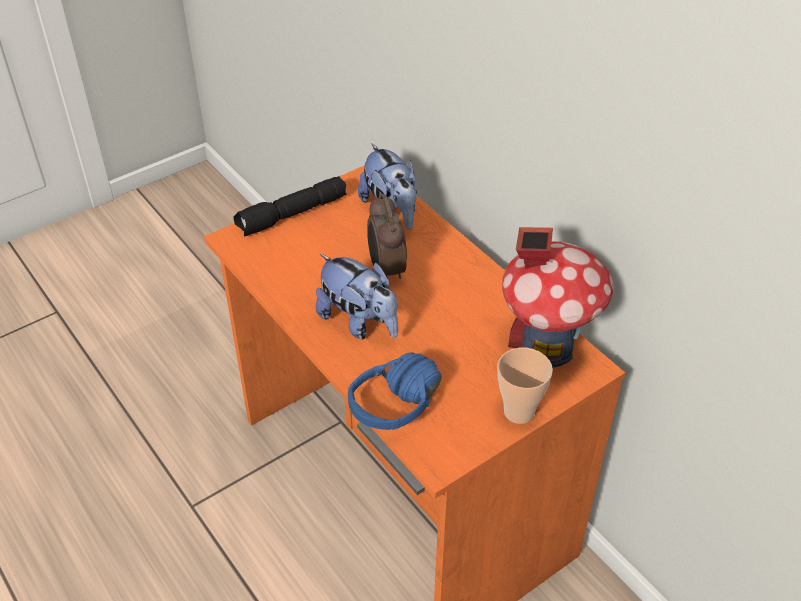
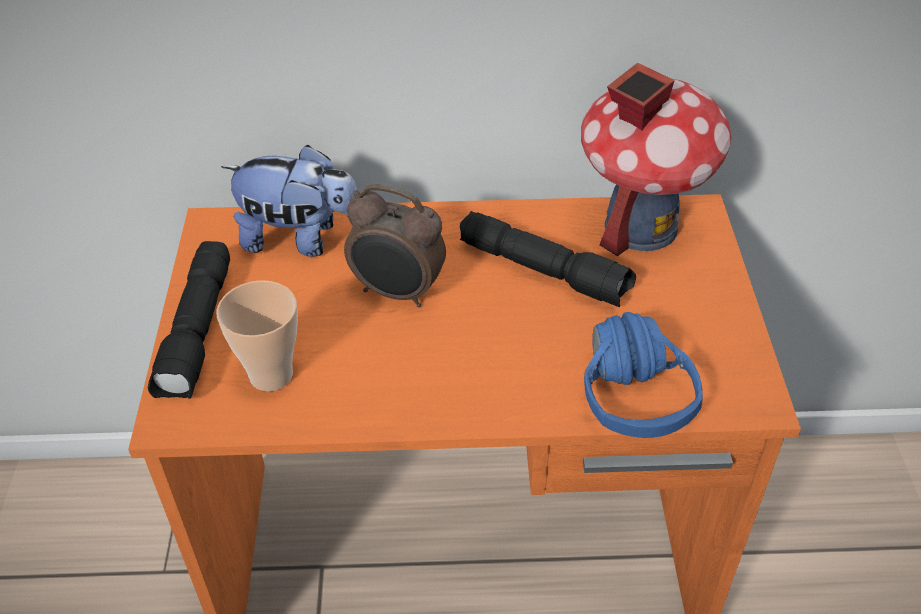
camera: 55 degrees left, 0 degrees up
plush toy [316,254,398,339] -> none
cup [497,348,553,424] -> cup moved to [217,280,298,391]
none -> black flashlight [460,211,636,307]

